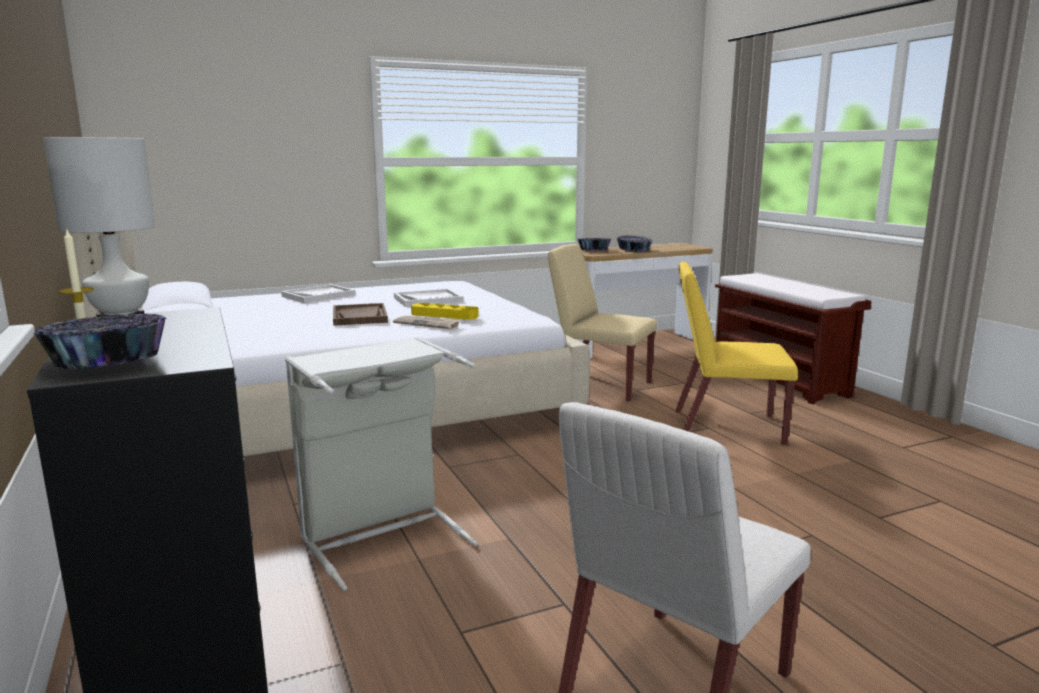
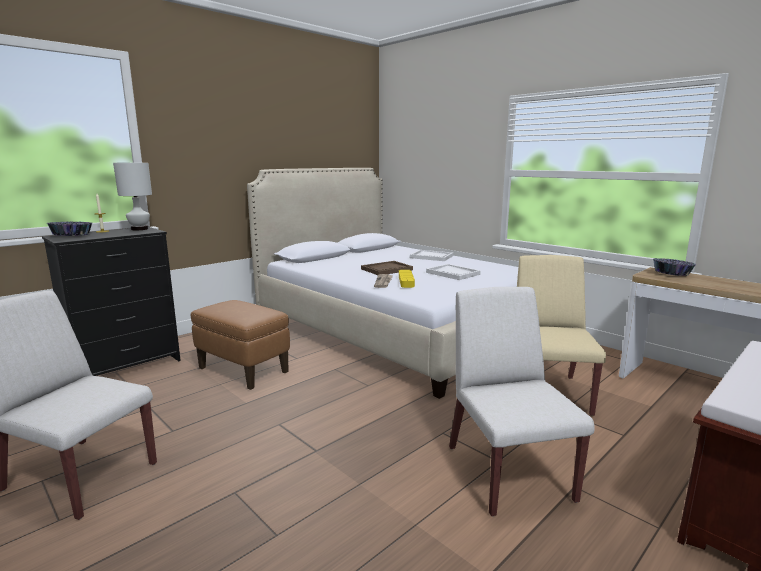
camera: 70 degrees right, 0 degrees up
grey laundry basket [285,337,478,591] -> brown ottoman [191,300,290,390]
bowl [616,235,653,252] -> none
yellow chair [675,262,798,446] -> white chair [449,287,595,517]

